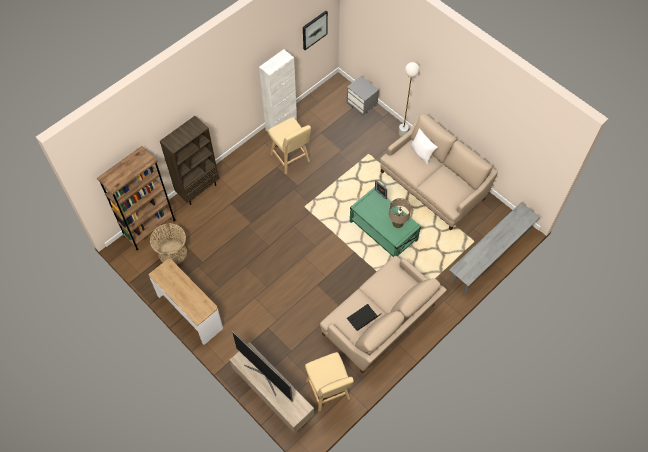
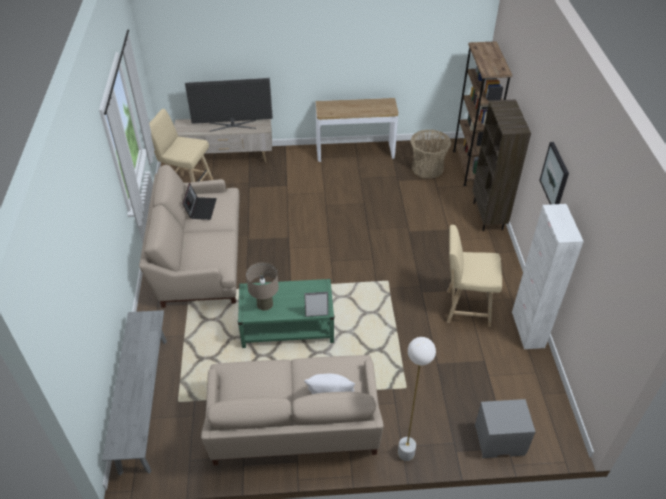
camera: 130 degrees right, 15 degrees down
picture [303,11,328,50] -> picture moved to [539,142,569,205]

